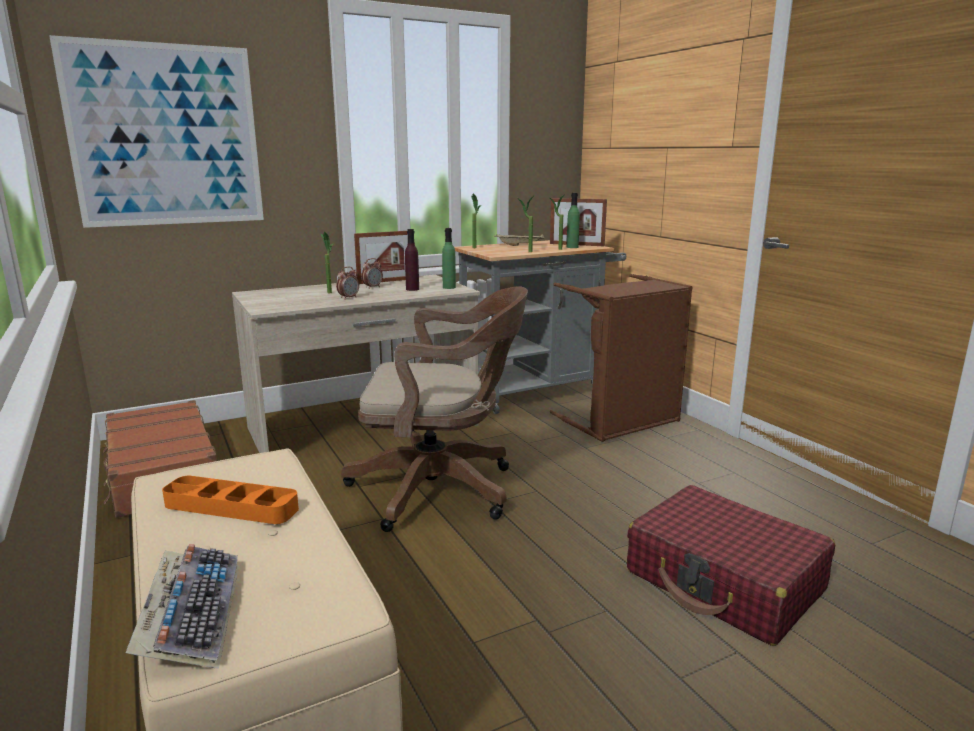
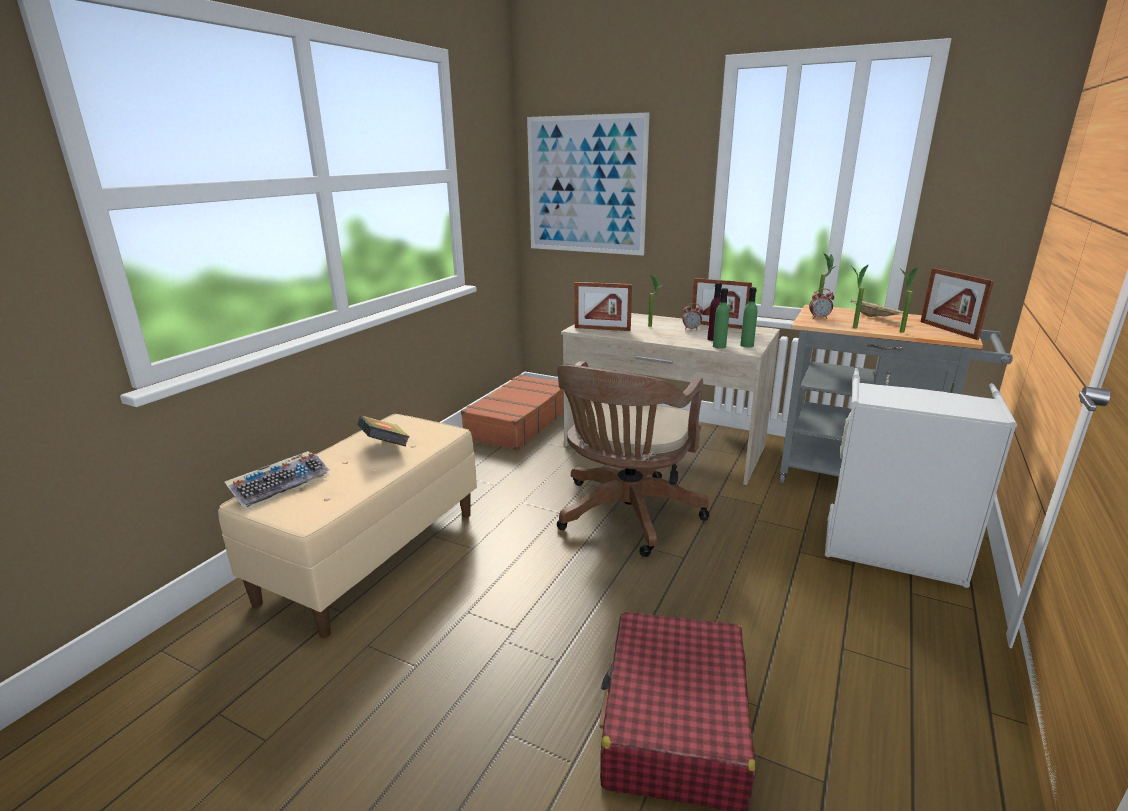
camera: 55 degrees right, 5 degrees up
orange tray [162,475,299,524] -> book [357,416,410,447]
alarm clock [336,267,359,299] -> alarm clock moved to [809,289,834,319]
brown office chair [341,286,528,532] -> brown office chair turned 60 degrees clockwise [557,361,709,557]
brown laundry basket [550,274,693,442] -> grey laundry basket [825,368,1017,588]
green bottle [567,193,580,248] -> green bottle moved to [713,288,729,349]
none -> picture frame [575,282,632,331]

